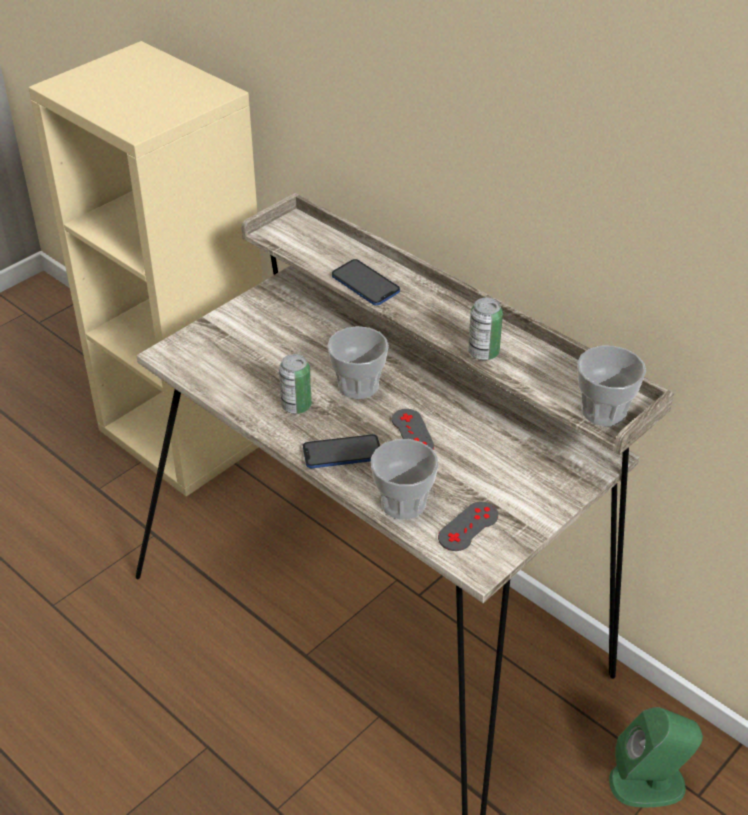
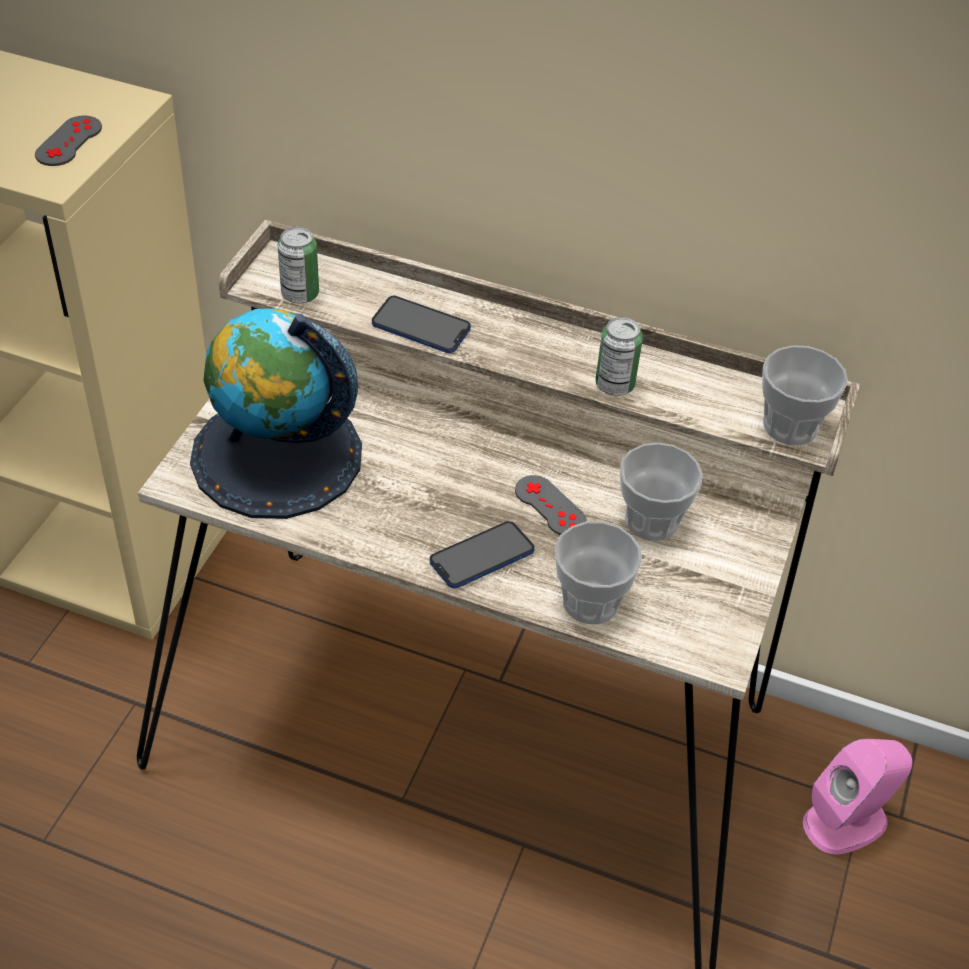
camera: 25 degrees left, 5 degrees up
can [279,354,312,414] -> can moved to [277,227,319,304]
cup [327,326,389,399] -> cup moved to [620,443,703,541]
grey game controller [438,502,498,551] -> grey game controller moved to [35,116,102,166]
green speaker [609,707,703,808] -> pink speaker [803,739,912,854]
none -> globe [190,308,362,519]

